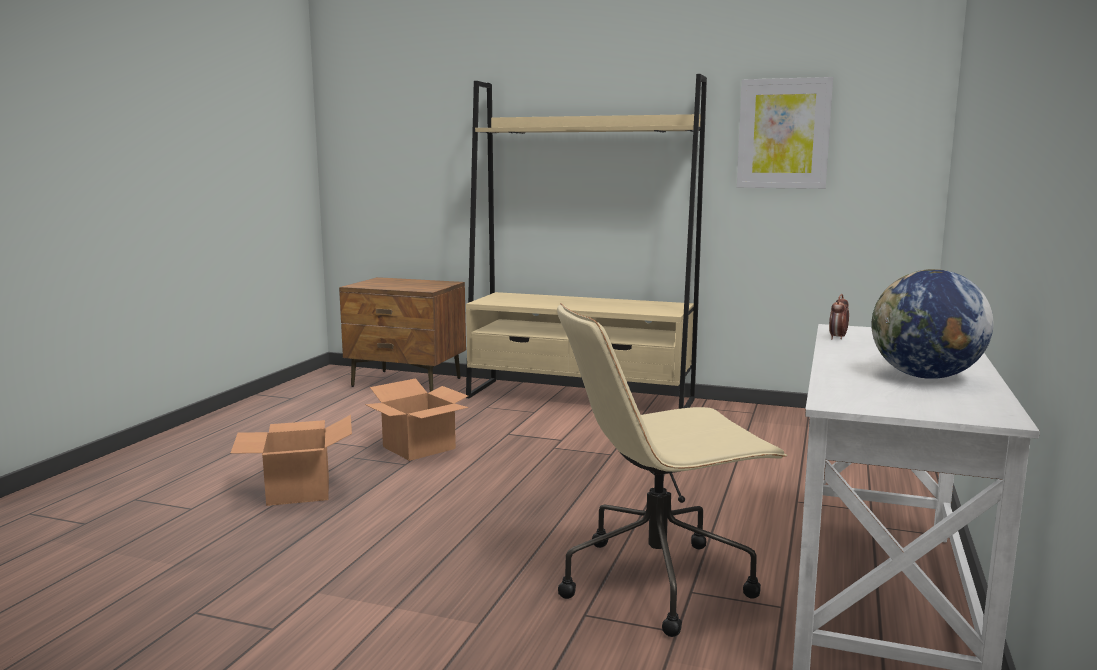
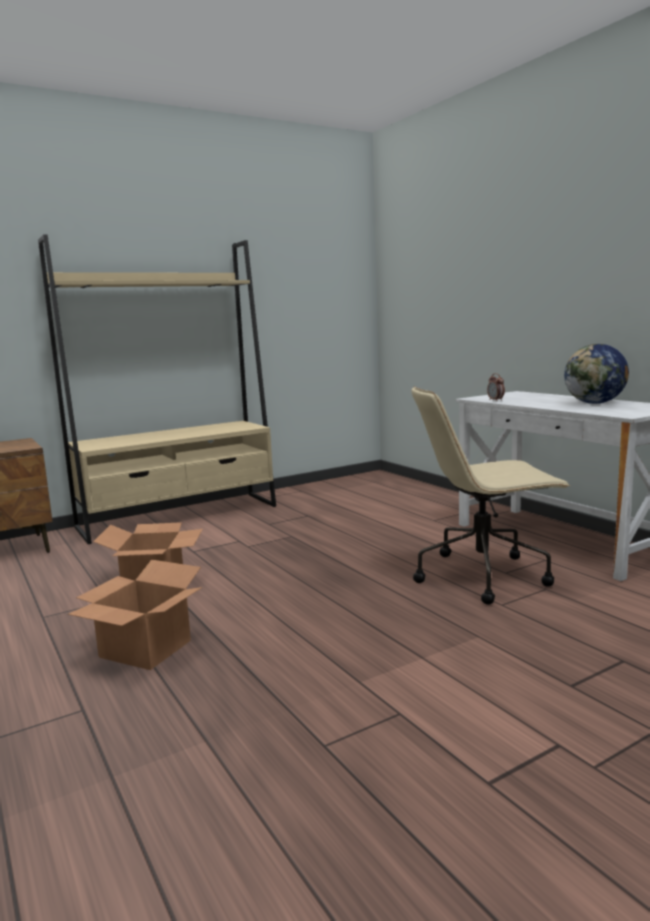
camera: 50 degrees left, 0 degrees up
beige office chair [557,303,787,637] -> beige office chair turned 60 degrees clockwise [411,386,571,605]
picture [737,77,833,189] -> none

